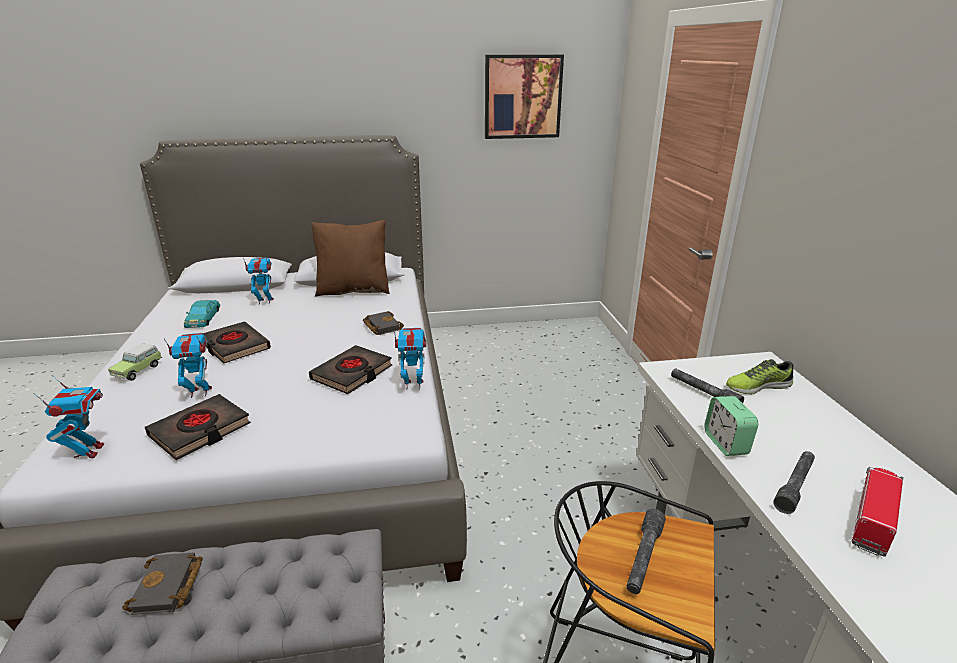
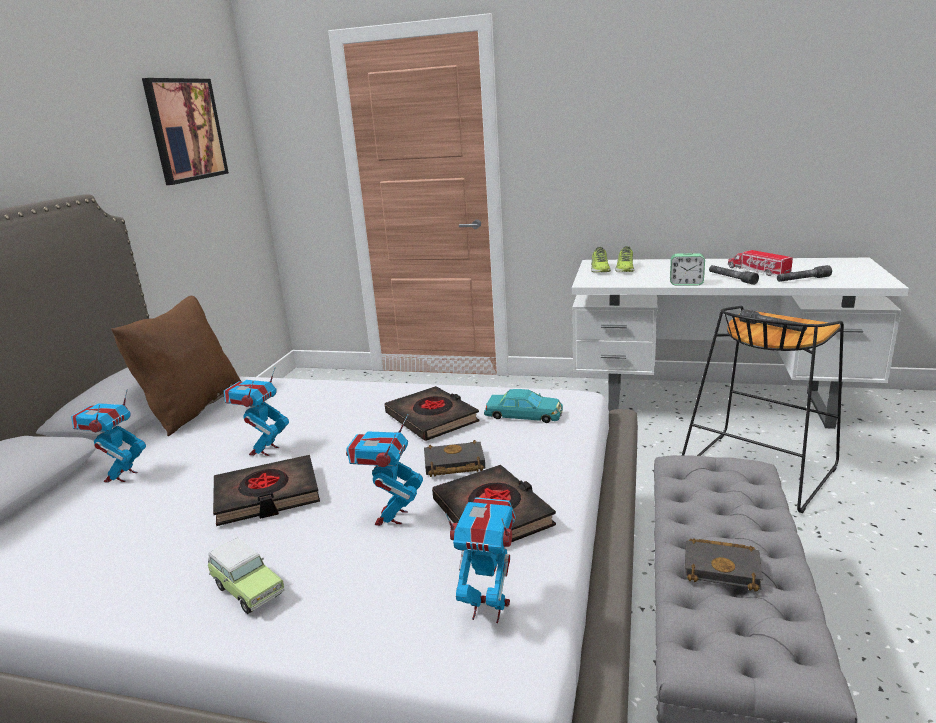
camera: 65 degrees left, 5 degrees down
turquoise toy car [184,300,220,328] -> turquoise toy car moved to [484,389,563,423]
black book [363,311,404,335] -> black book moved to [424,440,485,477]
toy robot [394,328,426,390] -> toy robot moved to [224,367,289,456]
grey flashlight [671,368,744,403] -> grey flashlight moved to [777,265,832,282]
none -> shoe [591,247,611,272]

